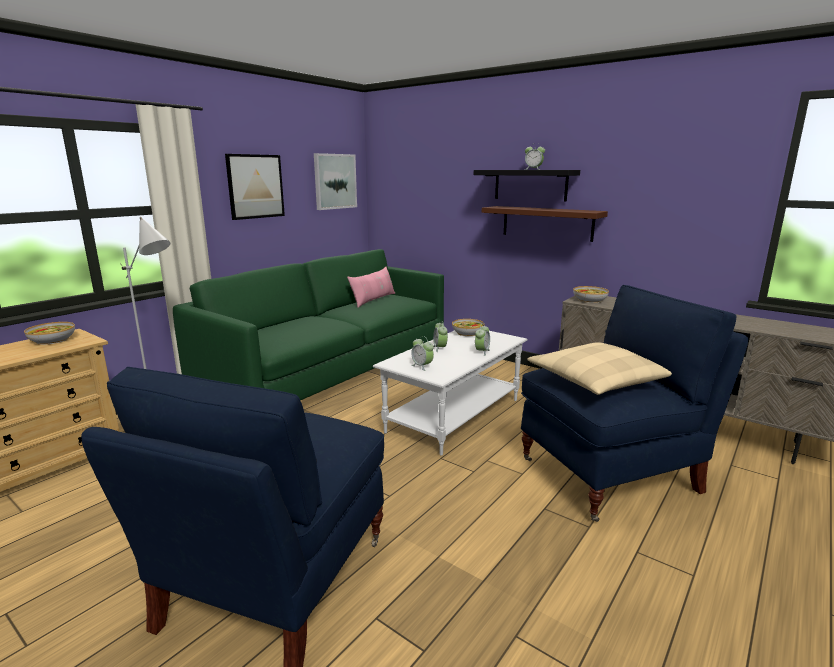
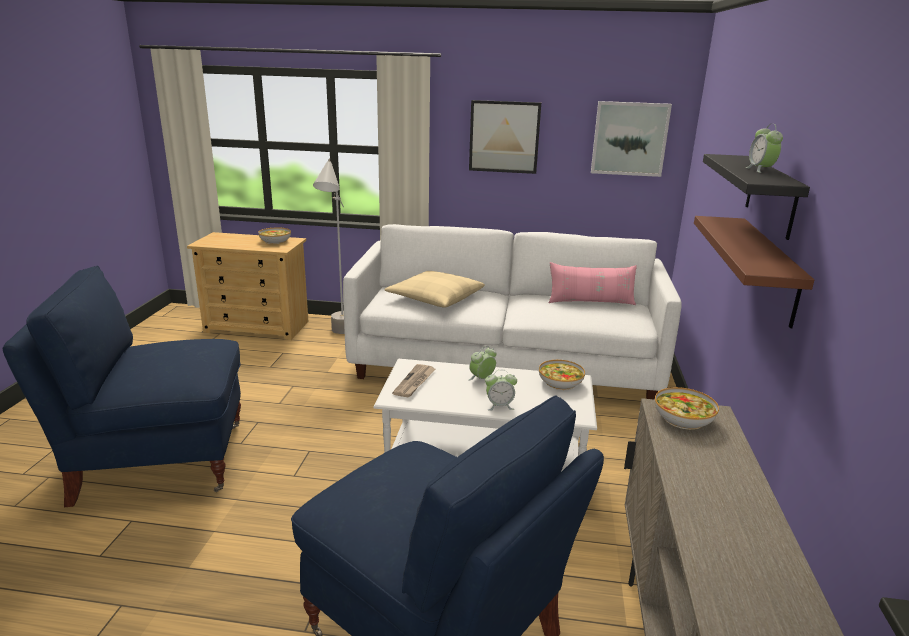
camera: 60 degrees right, 5 degrees up
green sofa [173,249,444,400] -> white sofa [343,224,681,400]
alarm clock [411,336,434,371] -> newspaper [392,364,435,397]
beige pillow [527,342,672,395] -> beige pillow moved to [385,271,485,308]

